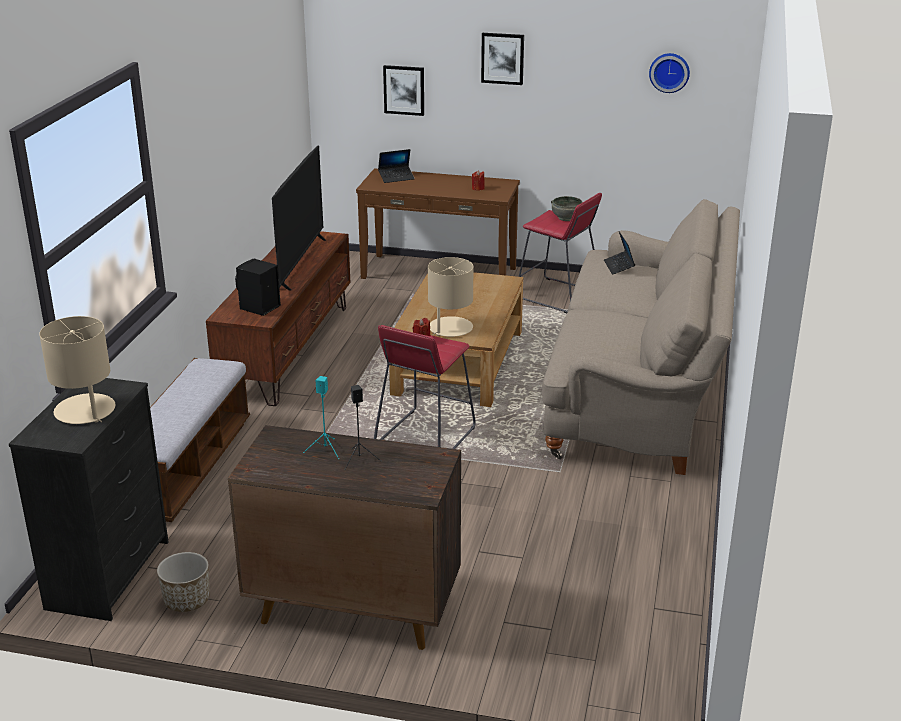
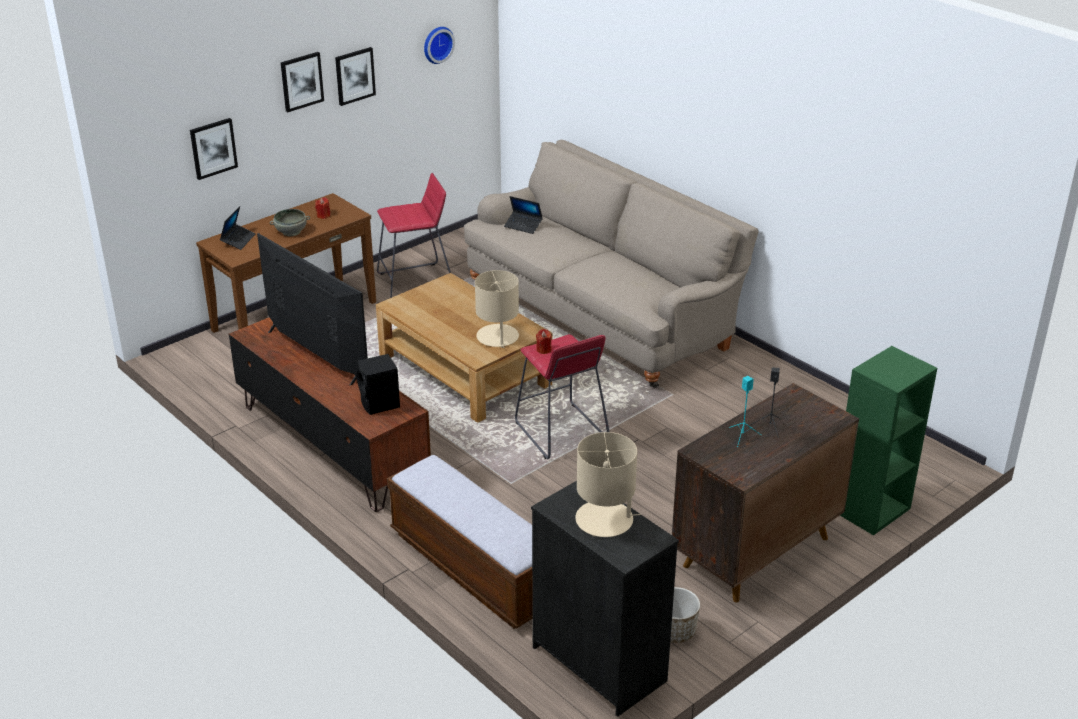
camera: 55 degrees left, 5 degrees up
grey bowl [551,196,583,221] -> grey bowl moved to [270,209,310,236]
none -> picture [335,47,376,106]
none -> green bookcase [840,346,937,535]

